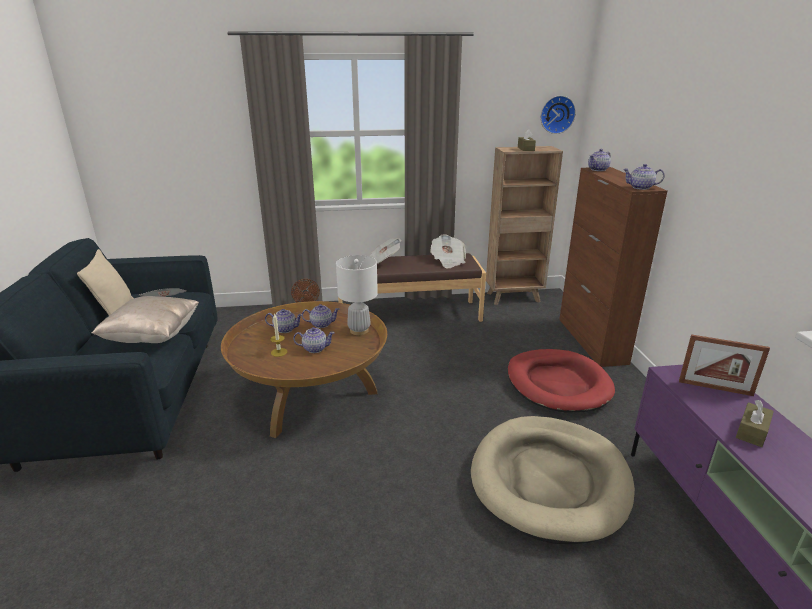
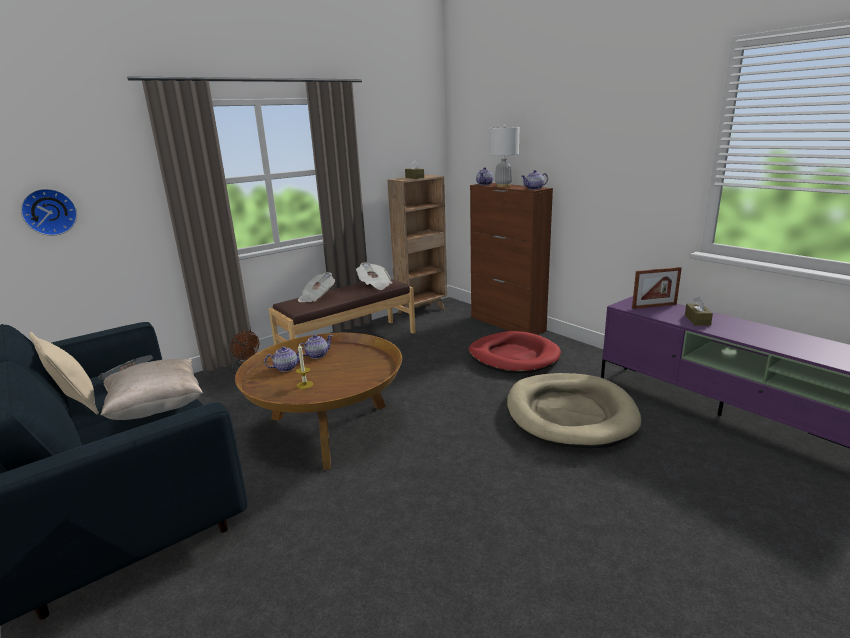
camera: 30 degrees left, 5 degrees down
teapot [293,327,335,353] -> none
white table lamp [336,255,378,335] -> white table lamp moved to [489,125,519,187]
wall clock [541,96,576,134] -> wall clock moved to [21,189,77,236]

